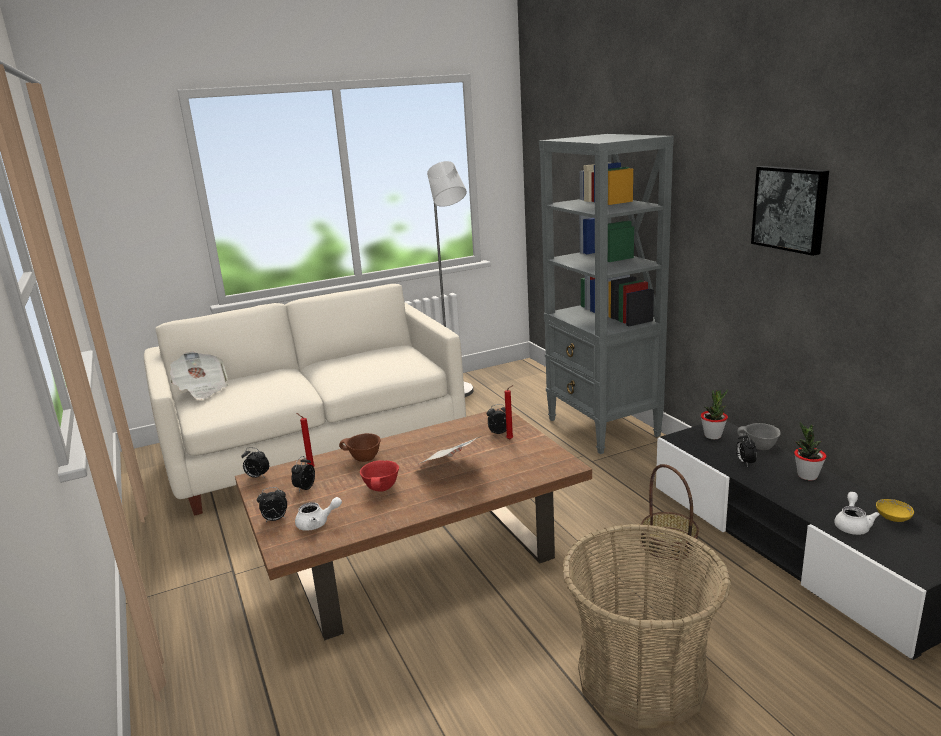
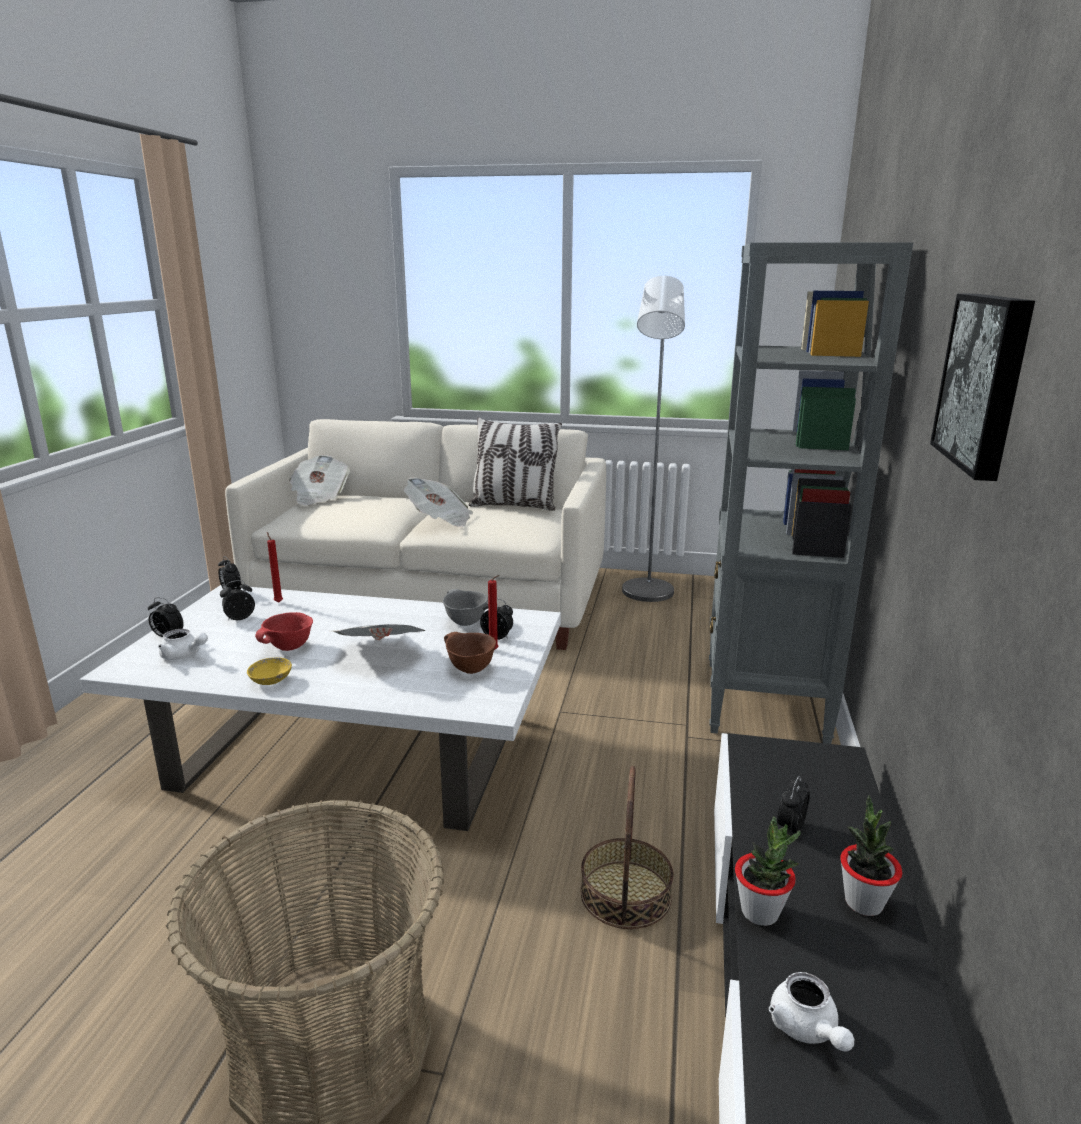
camera: 35 degrees right, 0 degrees up
brown coffee table [235,408,592,640] -> white coffee table [80,585,561,831]
brown bowl [339,433,381,462] -> brown bowl moved to [444,632,496,674]
potted plant [701,389,728,439] -> potted plant moved to [735,817,801,926]
grey bowl [737,423,781,450] -> grey bowl moved to [443,589,488,626]
white teapot [834,492,880,535] -> white teapot turned 105 degrees clockwise [769,972,854,1052]
yellow bowl [876,499,914,522] -> yellow bowl moved to [247,657,292,685]
none -> newspaper [404,477,473,528]
none -> pillow [469,417,562,511]

